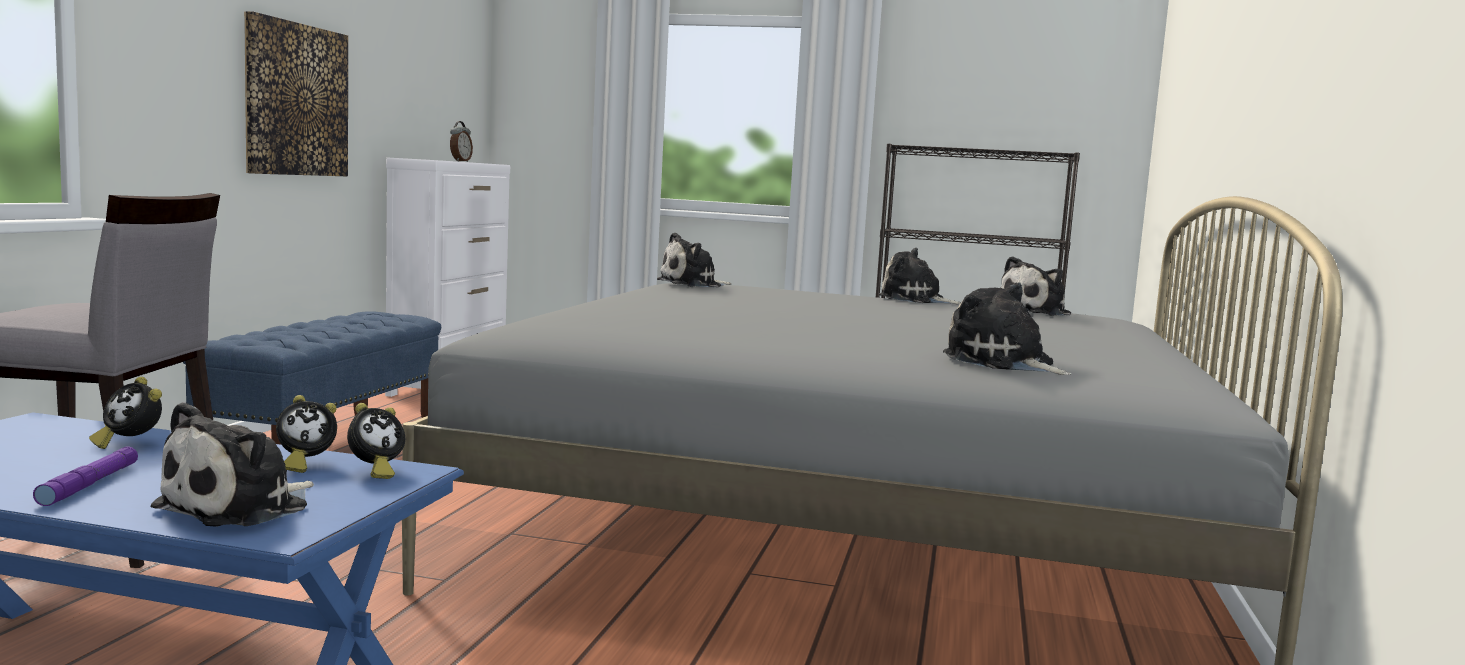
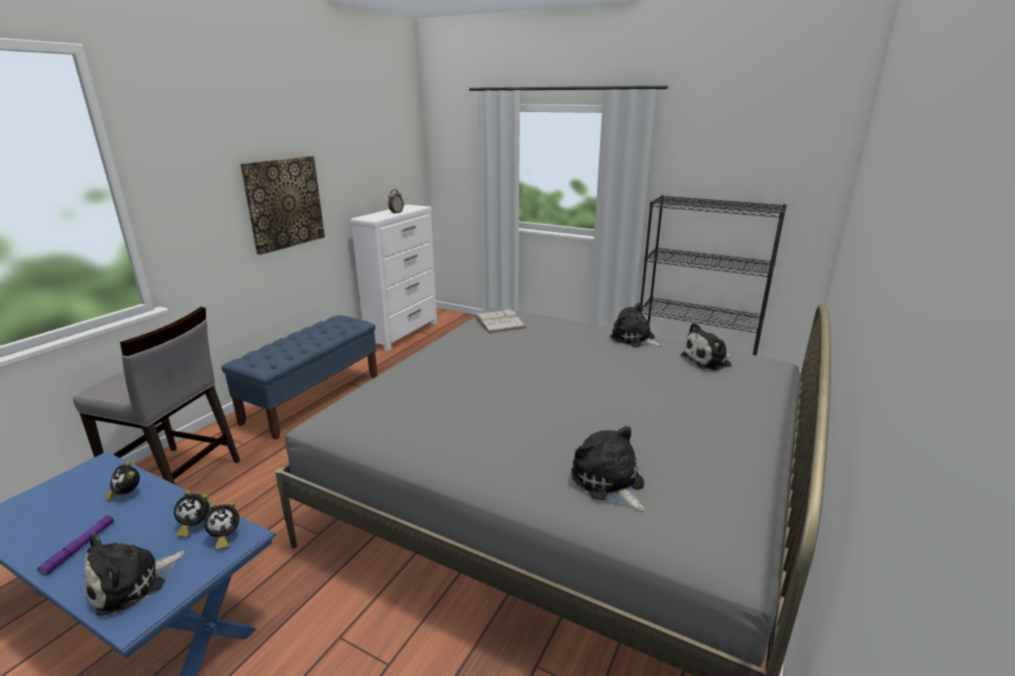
camera: 15 degrees right, 15 degrees up
plush toy [657,232,732,287] -> white book [474,308,526,333]

